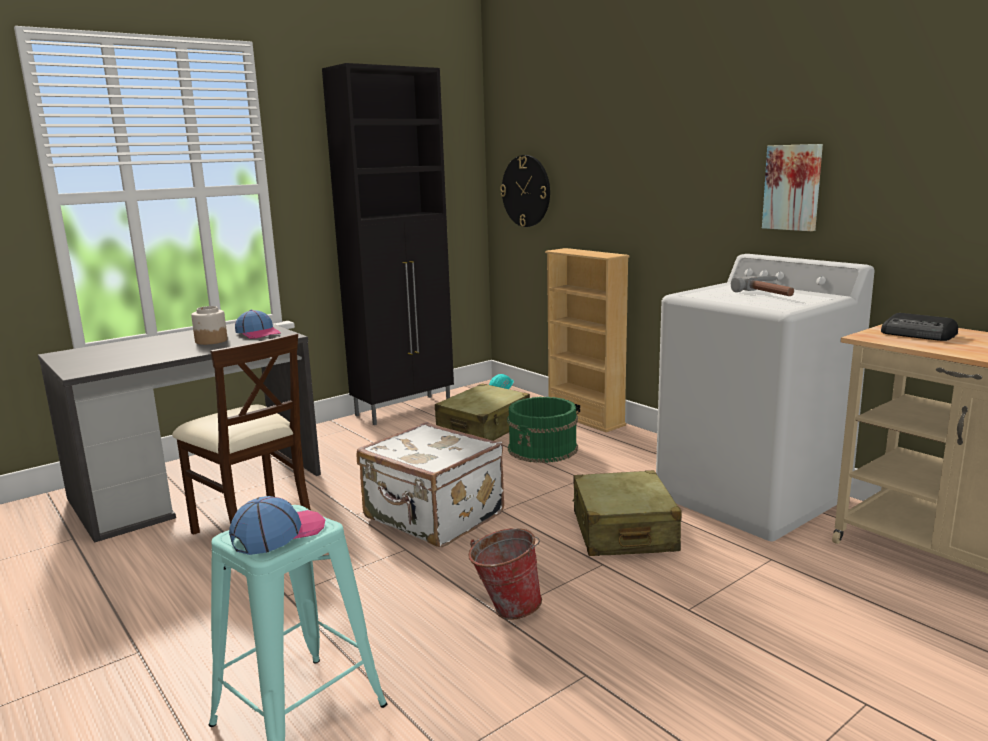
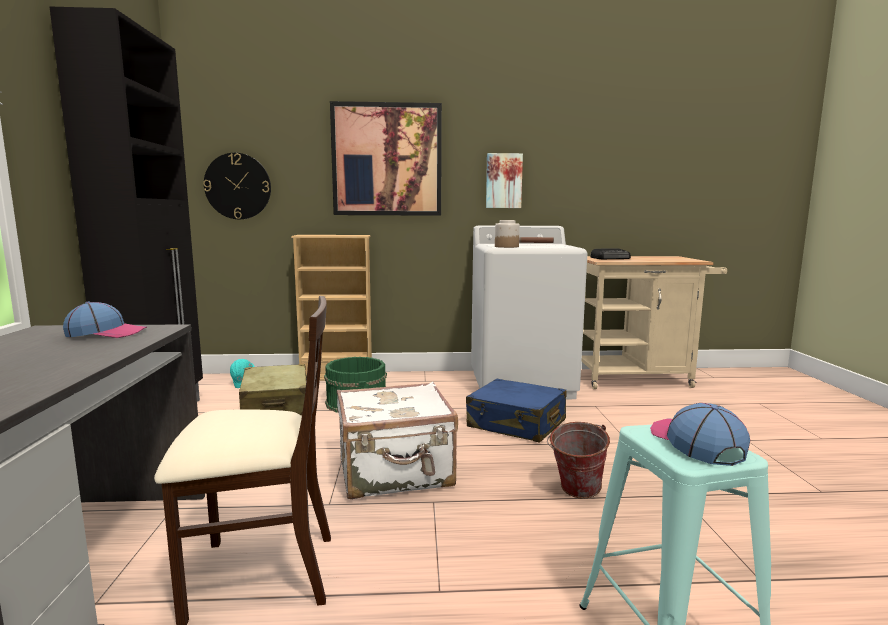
camera: 55 degrees left, 5 degrees down
jar [191,306,228,345] -> jar moved to [495,220,520,248]
beige suitcase [573,470,682,556] -> blue suitcase [466,379,566,443]
none -> picture [330,101,442,216]

